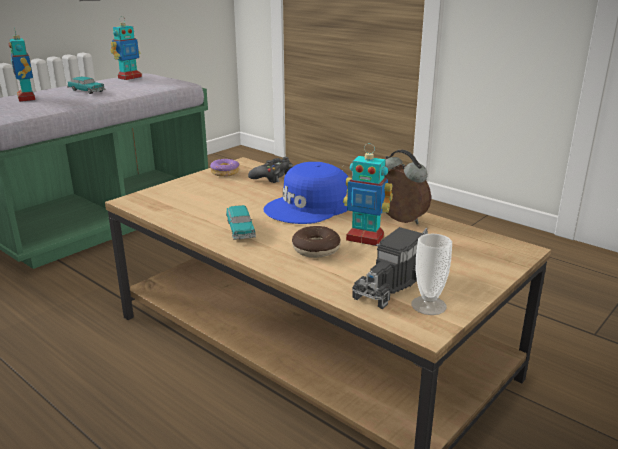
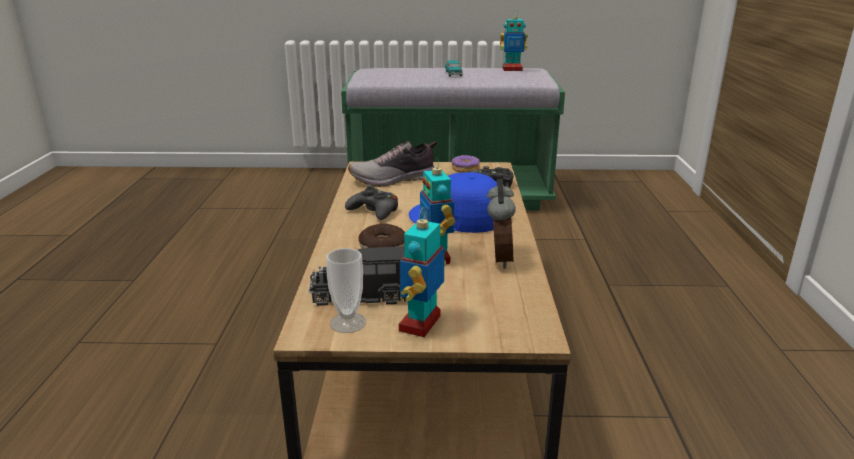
camera: 50 degrees right, 0 degrees up
toy robot [9,28,35,102] -> toy robot moved to [399,207,446,337]
toy car [226,205,256,240] -> black game controller [345,185,398,220]
none -> shoe [348,141,437,187]

